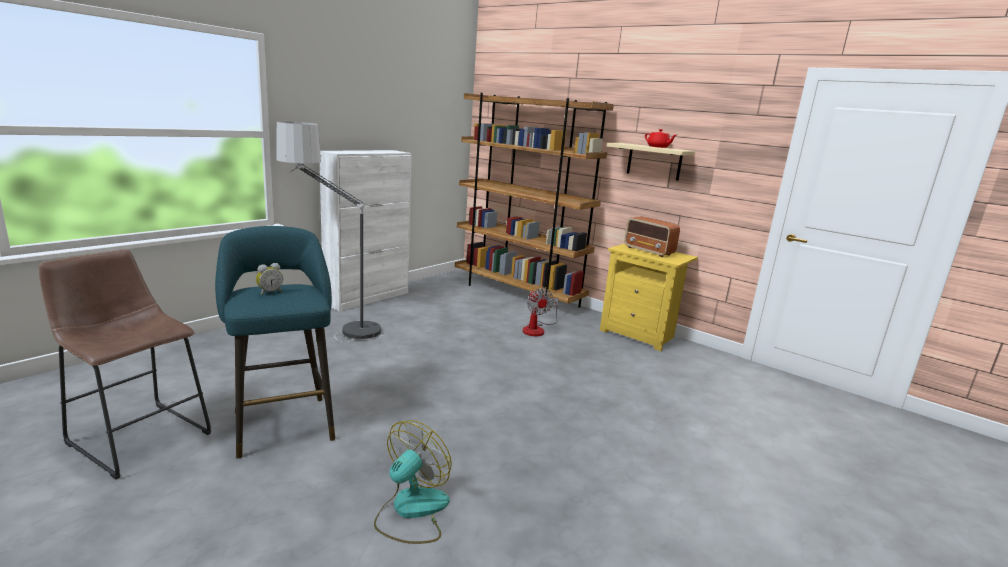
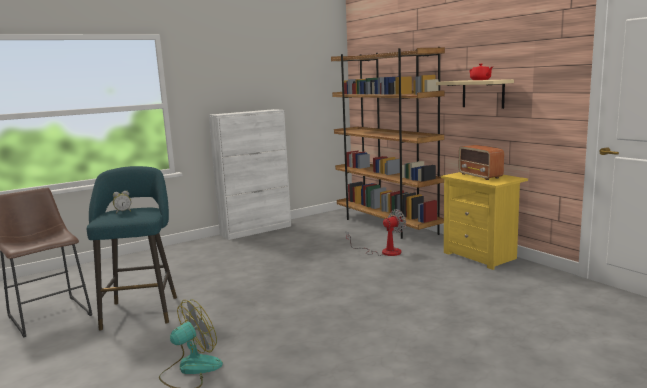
camera: 20 degrees right, 5 degrees down
floor lamp [276,121,384,342] -> none
fan [523,288,559,336] -> fan turned 120 degrees counterclockwise [346,209,406,256]

